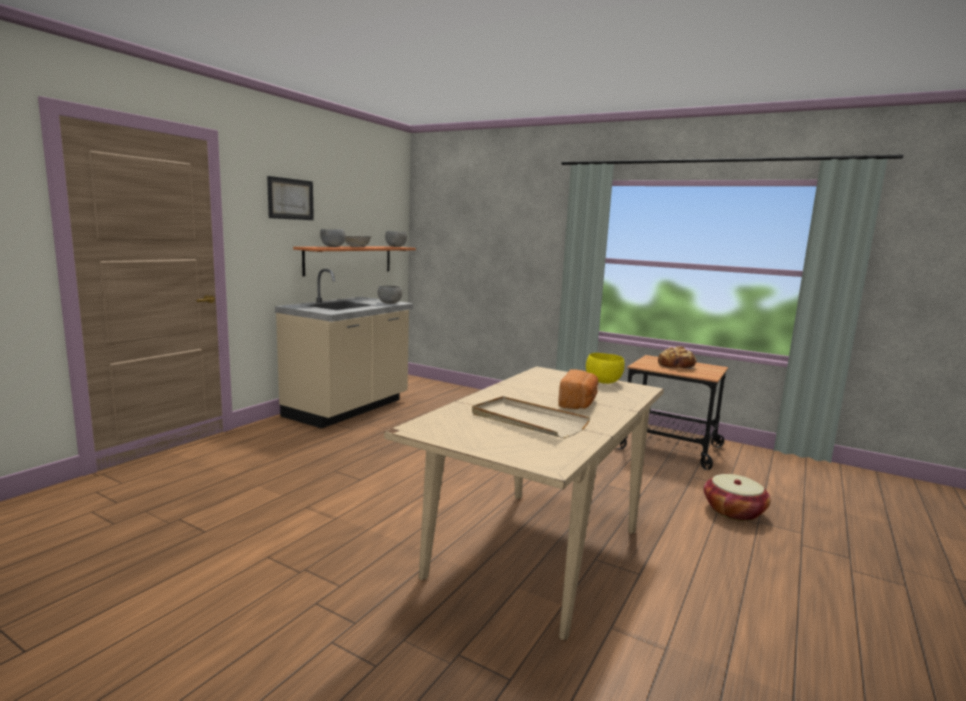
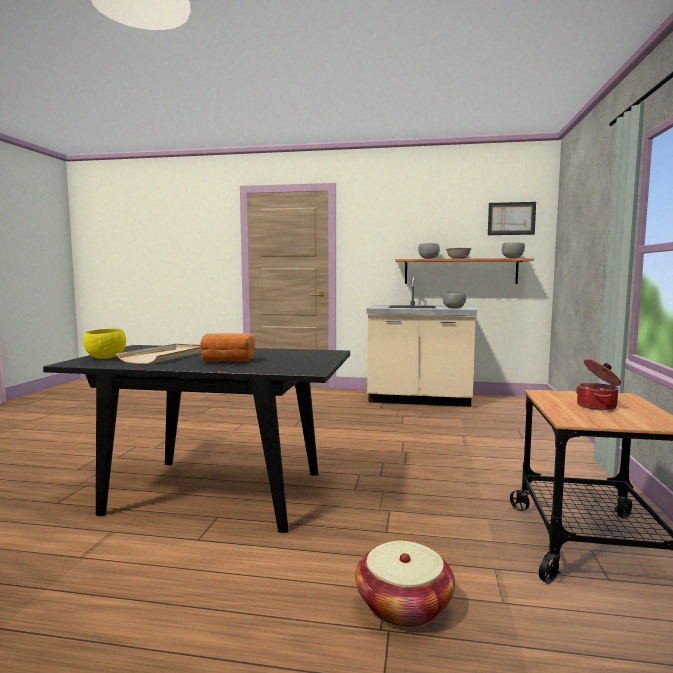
camera: 70 degrees right, 5 degrees down
picture [267,176,314,220] -> picture moved to [488,202,536,235]
beige dining table [384,366,664,641] -> black dining table [43,345,350,533]
yellow bowl [586,353,625,384] -> yellow bowl moved to [83,329,126,359]
bread [658,346,696,369] -> cooking pot [576,359,621,410]

